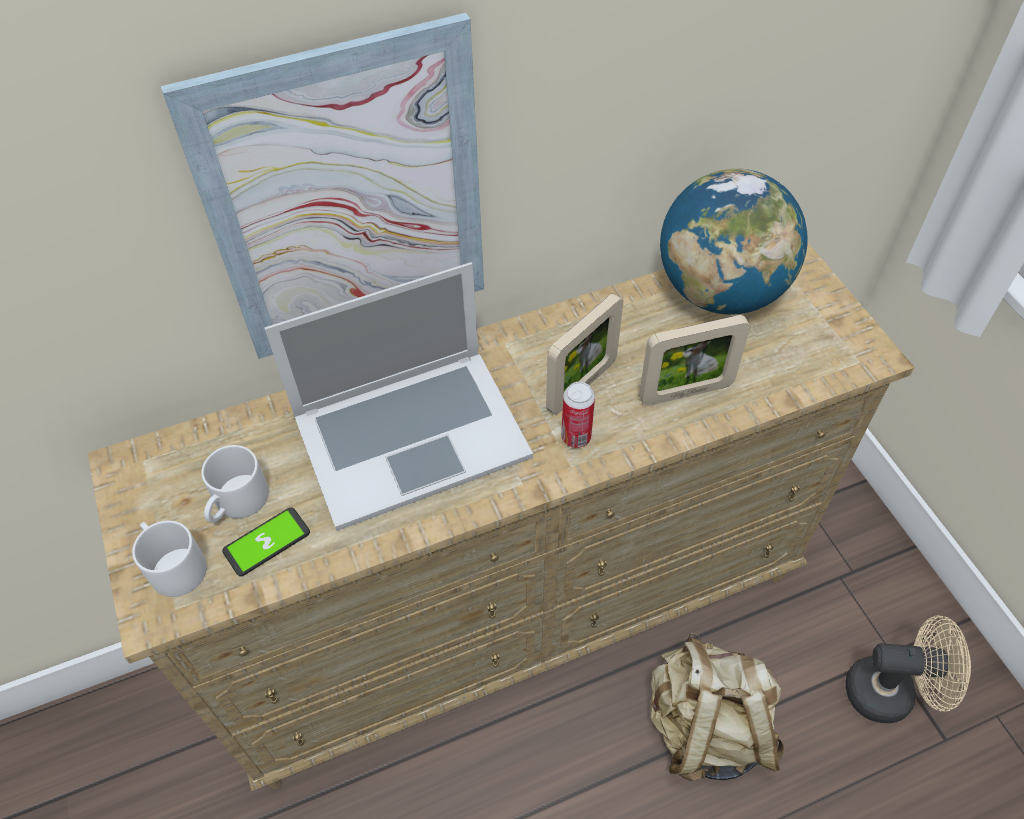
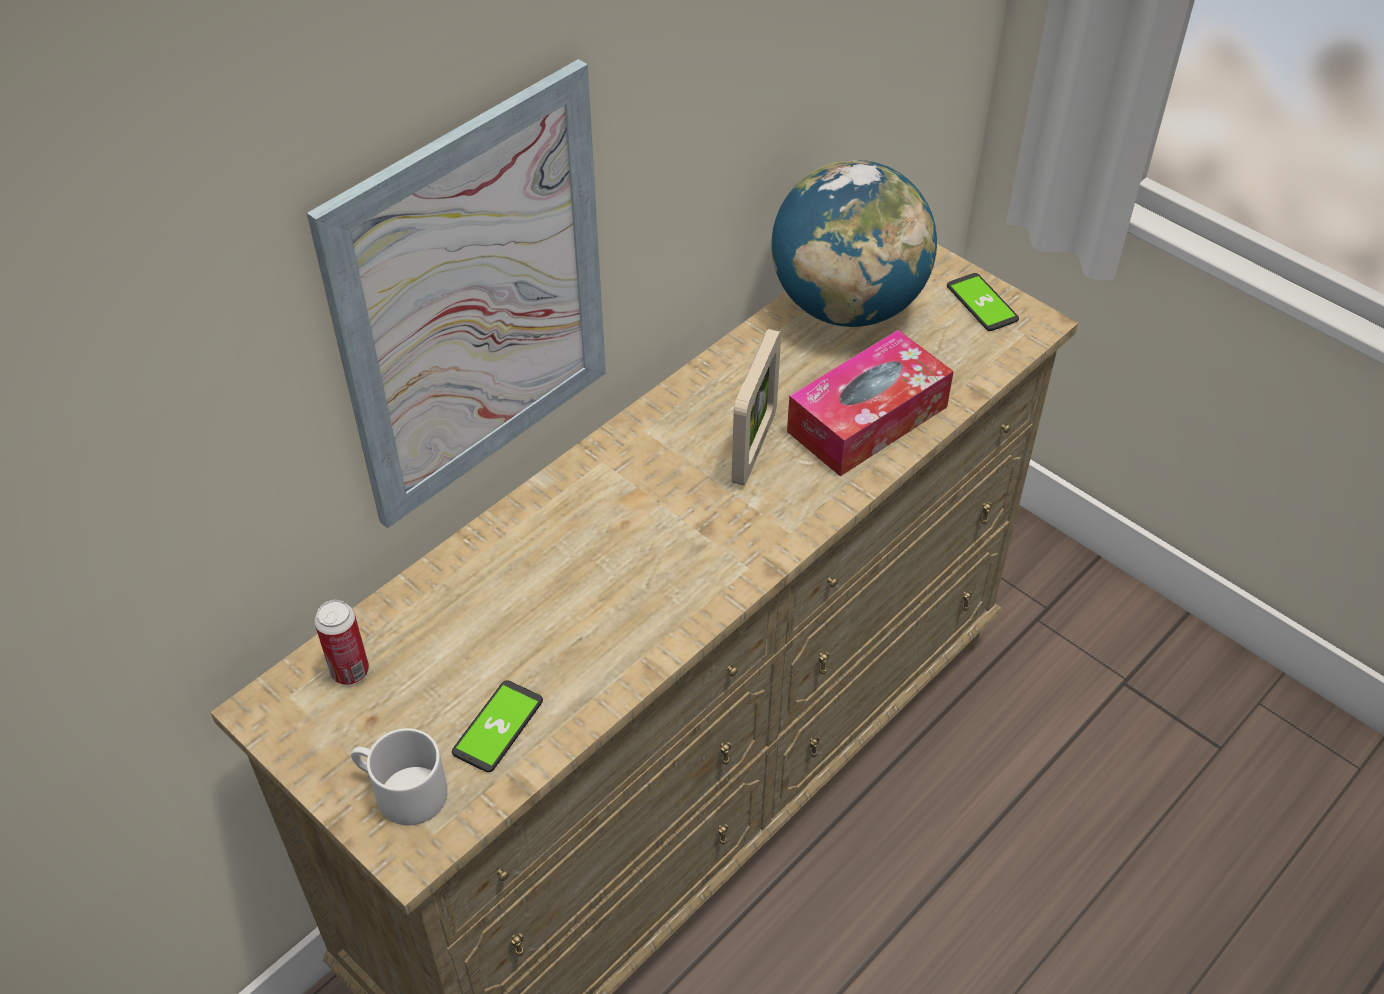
camera: 25 degrees left, 5 degrees down
white mug [201,445,269,523] -> none
laptop [265,262,533,531] -> none
can [561,382,595,448] -> can moved to [314,600,369,685]
picture frame [639,315,750,406] -> tissue box [787,330,954,476]
beige backpack [651,633,785,781] -> none
beige fan [846,615,971,723] -> none
none -> phone [947,273,1019,331]

